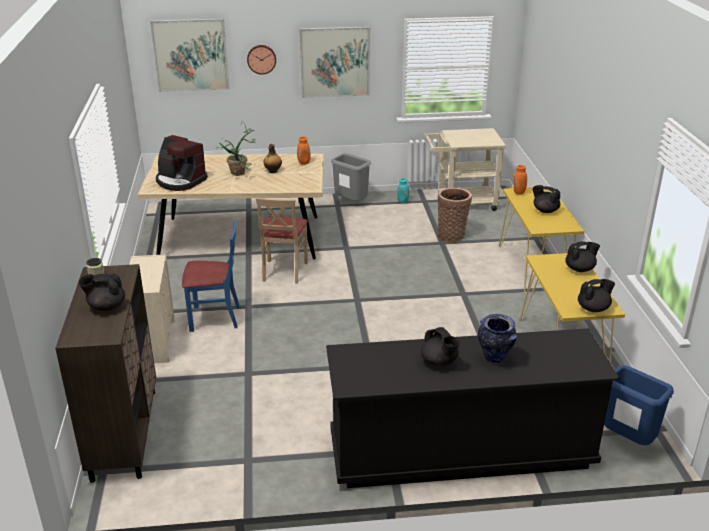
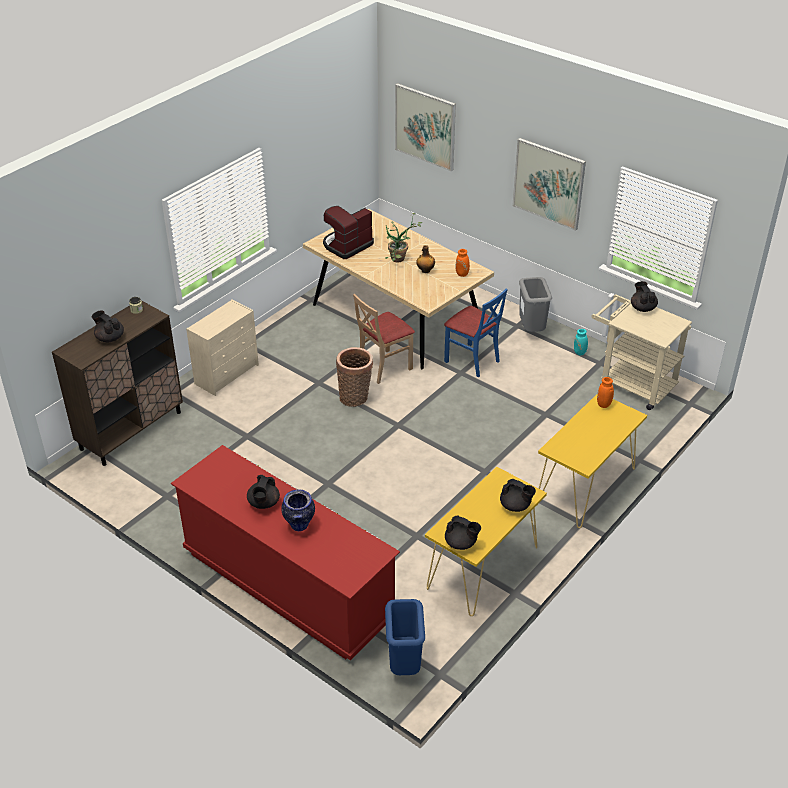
camera: 45 degrees right, 10 degrees up
coffee machine [156,135,208,191] -> coffee machine turned 60 degrees clockwise [323,206,374,259]
blue chair [182,219,240,332] -> blue chair moved to [444,288,508,378]
wall clock [247,45,276,75] -> none
black dresser [326,328,620,488] -> red dresser [171,445,400,660]
basket [438,188,472,243] -> basket moved to [336,347,373,407]
black teapot [532,185,560,213] -> black teapot moved to [631,281,658,312]

